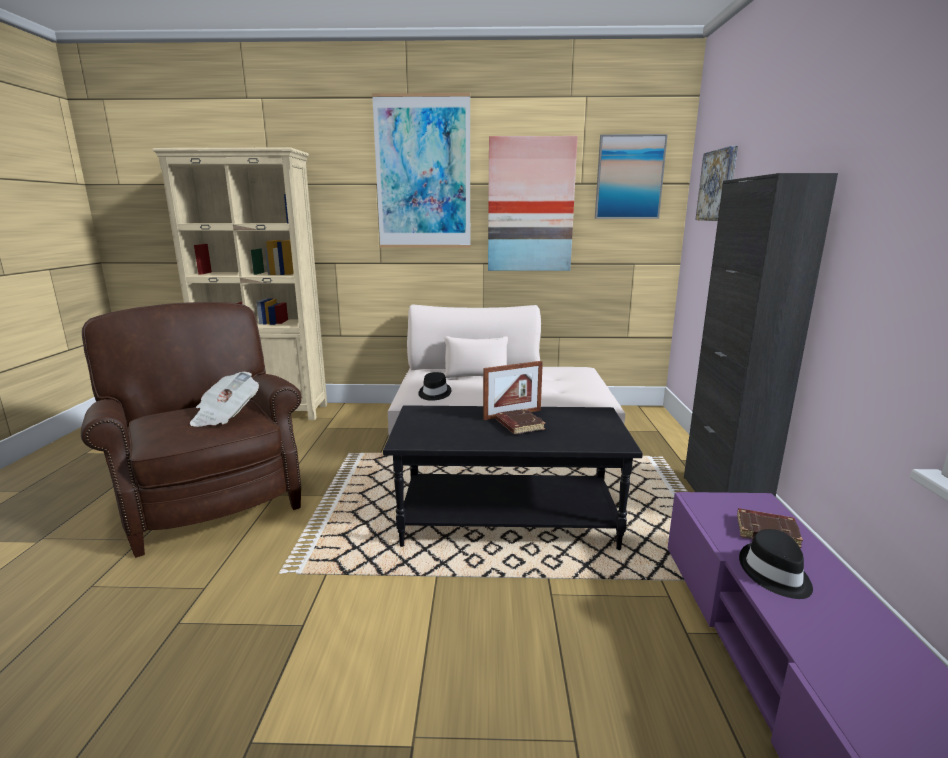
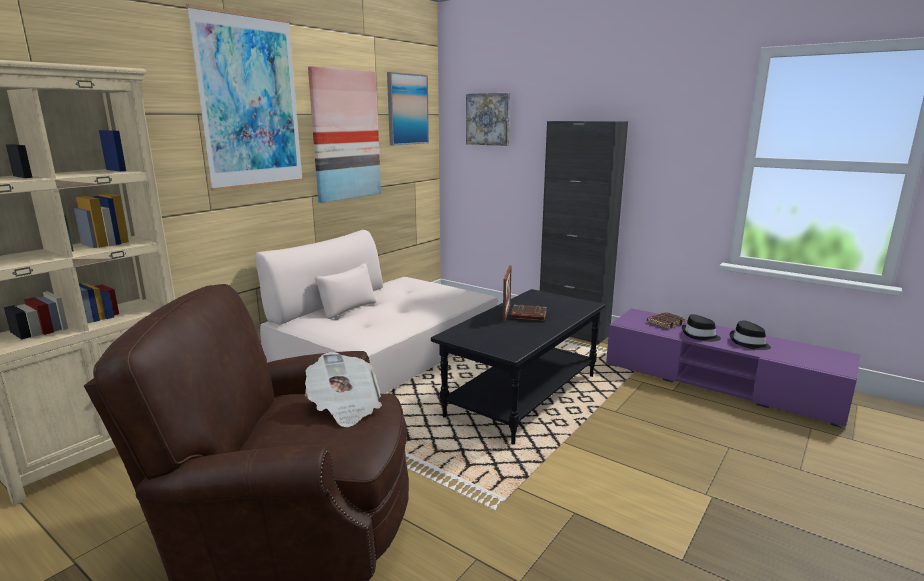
camera: 55 degrees left, 0 degrees up
black hat [418,372,451,401] -> black hat moved to [730,320,771,350]

